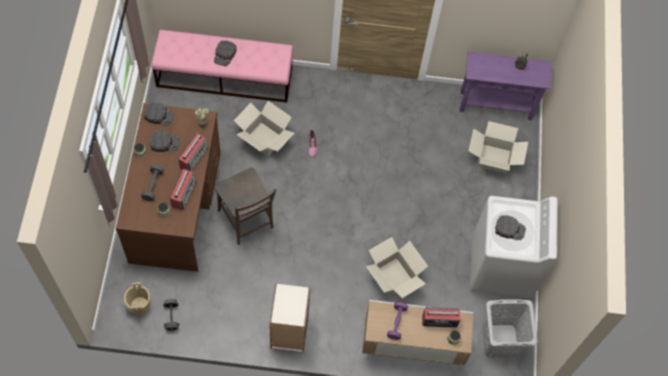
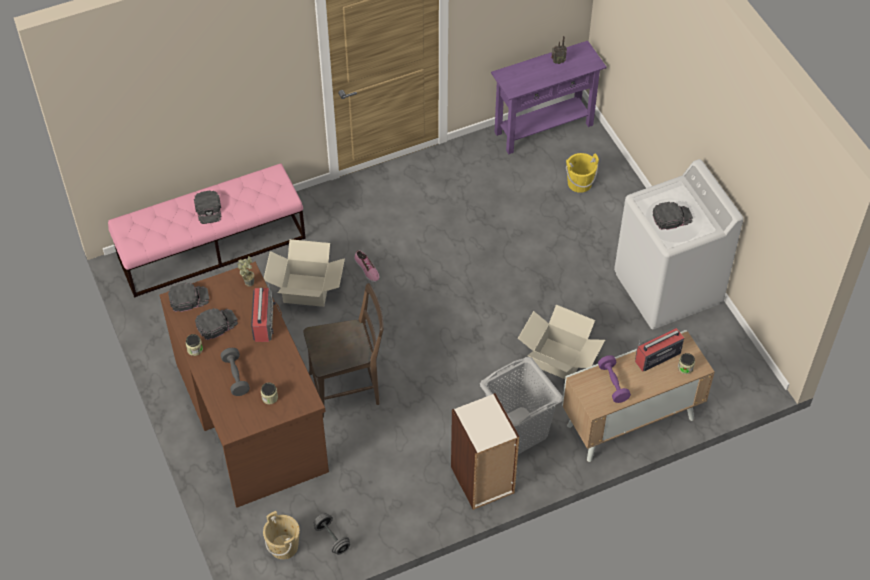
camera: 25 degrees left, 10 degrees down
radio [170,169,197,210] -> none
brown chair [214,168,276,245] -> brown chair turned 45 degrees counterclockwise [303,283,384,418]
cardboard box [469,121,528,173] -> yellow bucket [566,153,599,193]
grey laundry basket [482,299,538,357] -> grey laundry basket moved to [480,357,563,454]

